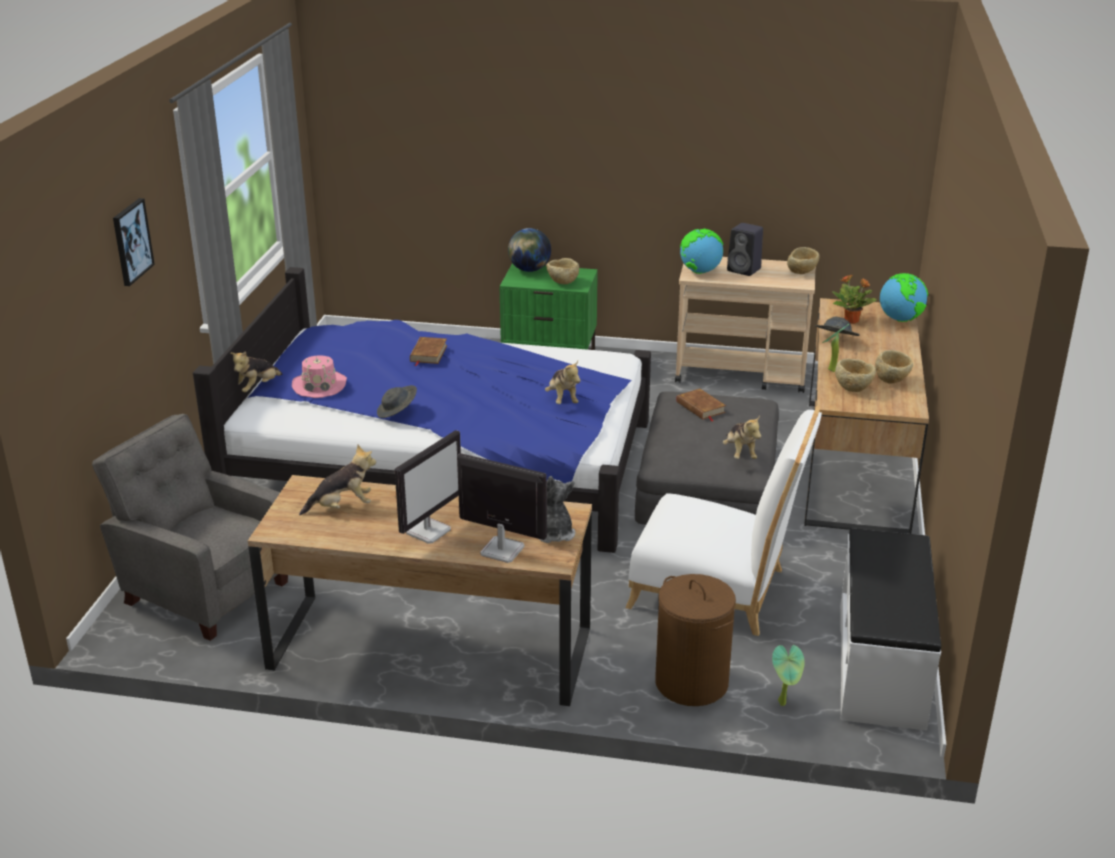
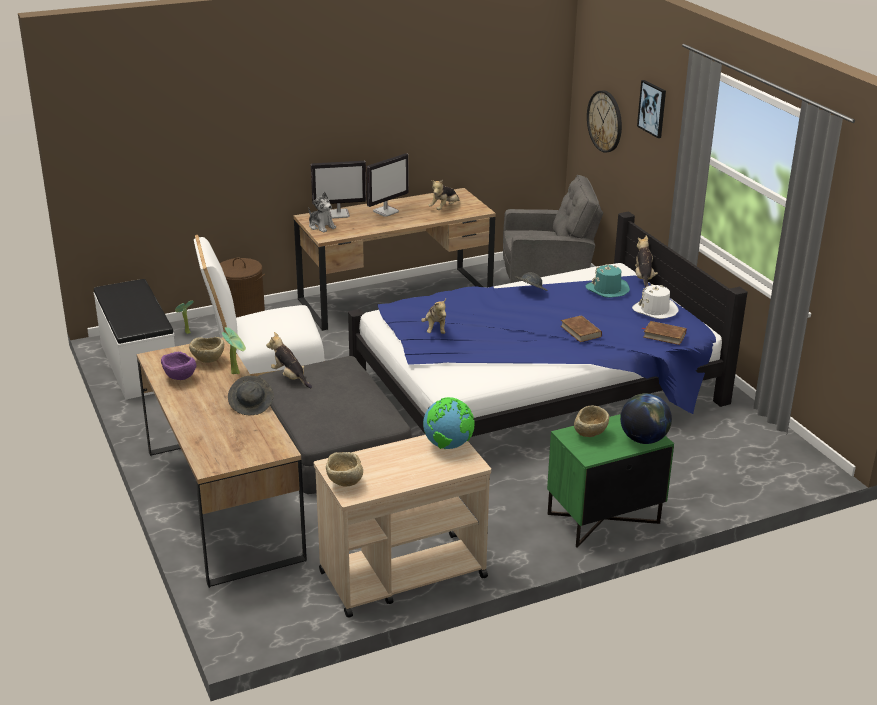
camera: 145 degrees right, 0 degrees up
pink hat [292,355,347,398] -> turquoise hat [586,264,630,298]
monitor [395,430,461,544] -> monitor turned 135 degrees counterclockwise [366,153,408,217]
plush toy [545,361,581,404] -> plush toy turned 135 degrees counterclockwise [421,299,446,334]
brown book [677,389,726,421] -> brown book moved to [641,321,687,345]
black speaker [727,223,763,276] -> none
potted plant [833,275,877,324] -> none
beige bowl [875,350,913,384] -> purple bowl [161,351,196,380]
globe [880,273,928,322] -> none
none -> wall clock [587,90,622,153]
none -> white hat [632,284,679,319]

